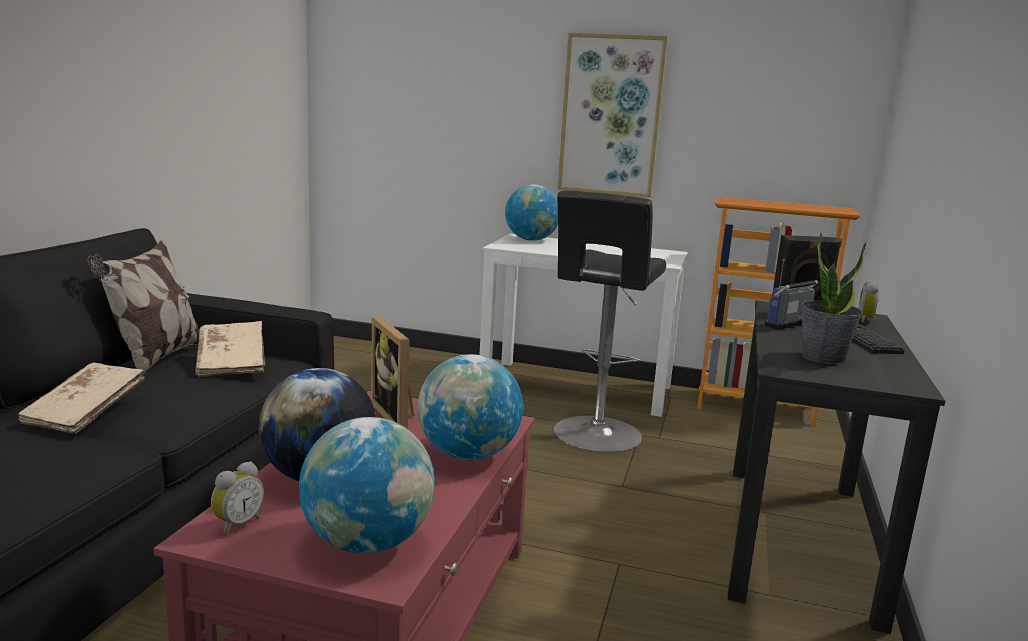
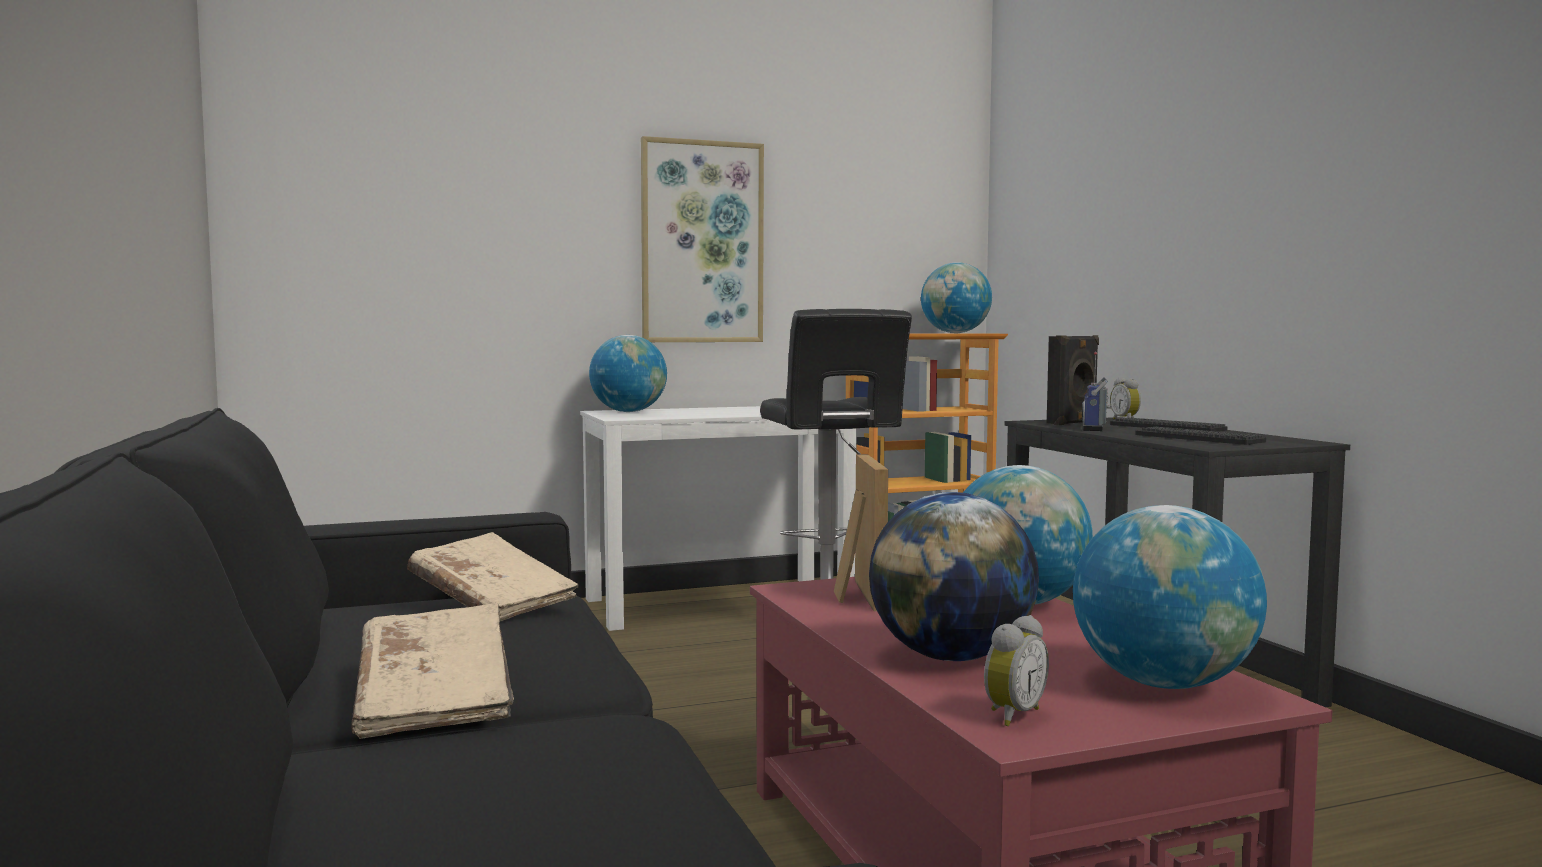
camera: 35 degrees left, 10 degrees down
pillow [87,240,199,373] -> none
alarm clock [211,461,264,535] -> alarm clock turned 45 degrees clockwise [984,615,1049,726]
picture frame [371,316,414,429] -> picture frame turned 120 degrees counterclockwise [834,454,888,611]
potted plant [802,232,866,364] -> keyboard [1135,427,1266,445]
none -> globe [921,262,992,333]

